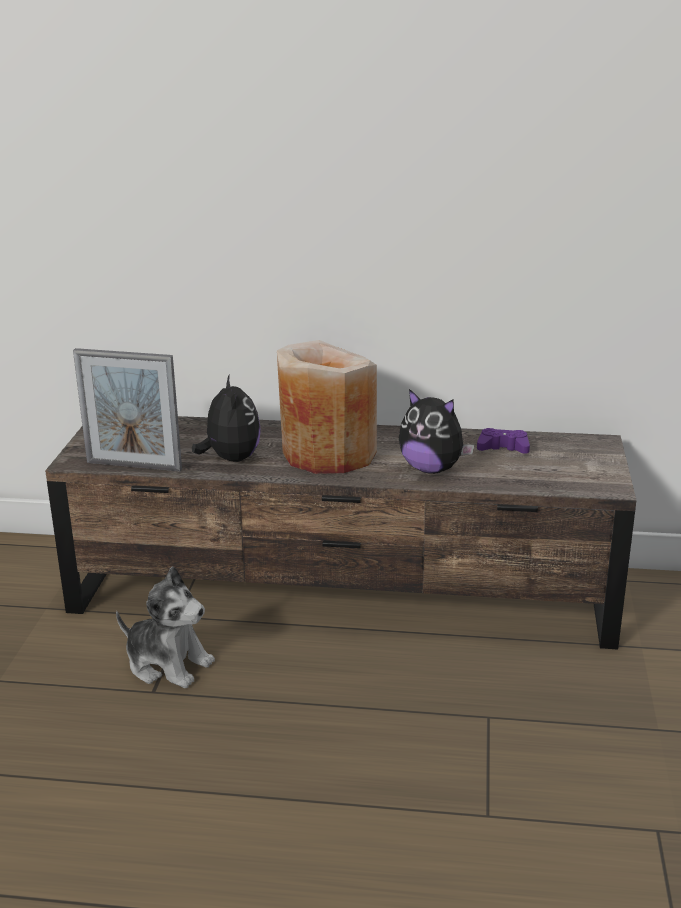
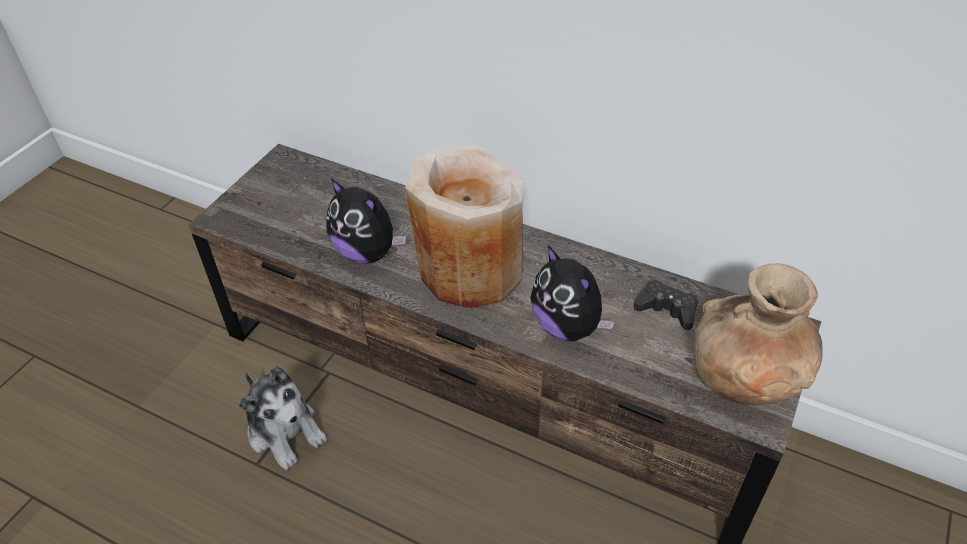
camera: 20 degrees right, 20 degrees up
picture frame [73,348,182,471] -> none
plush toy [192,375,260,462] -> plush toy turned 120 degrees clockwise [326,178,406,264]
purple game controller [477,428,530,454] -> black game controller [634,280,698,330]
none -> brown vase [694,263,823,405]

